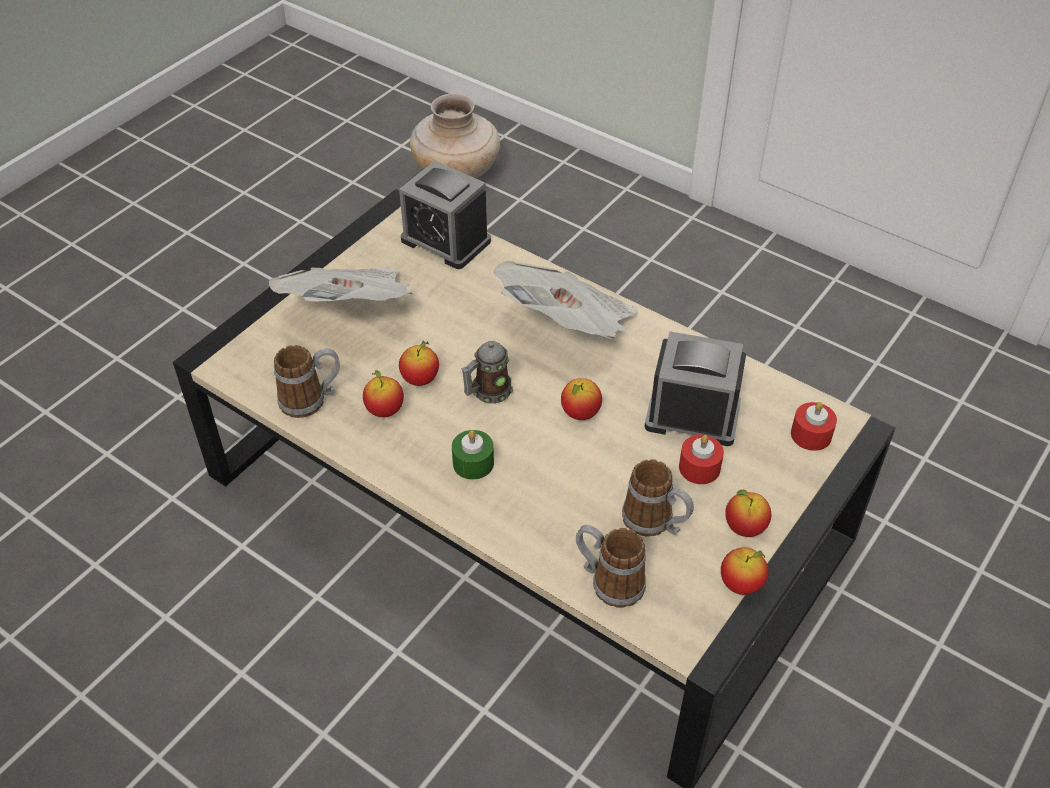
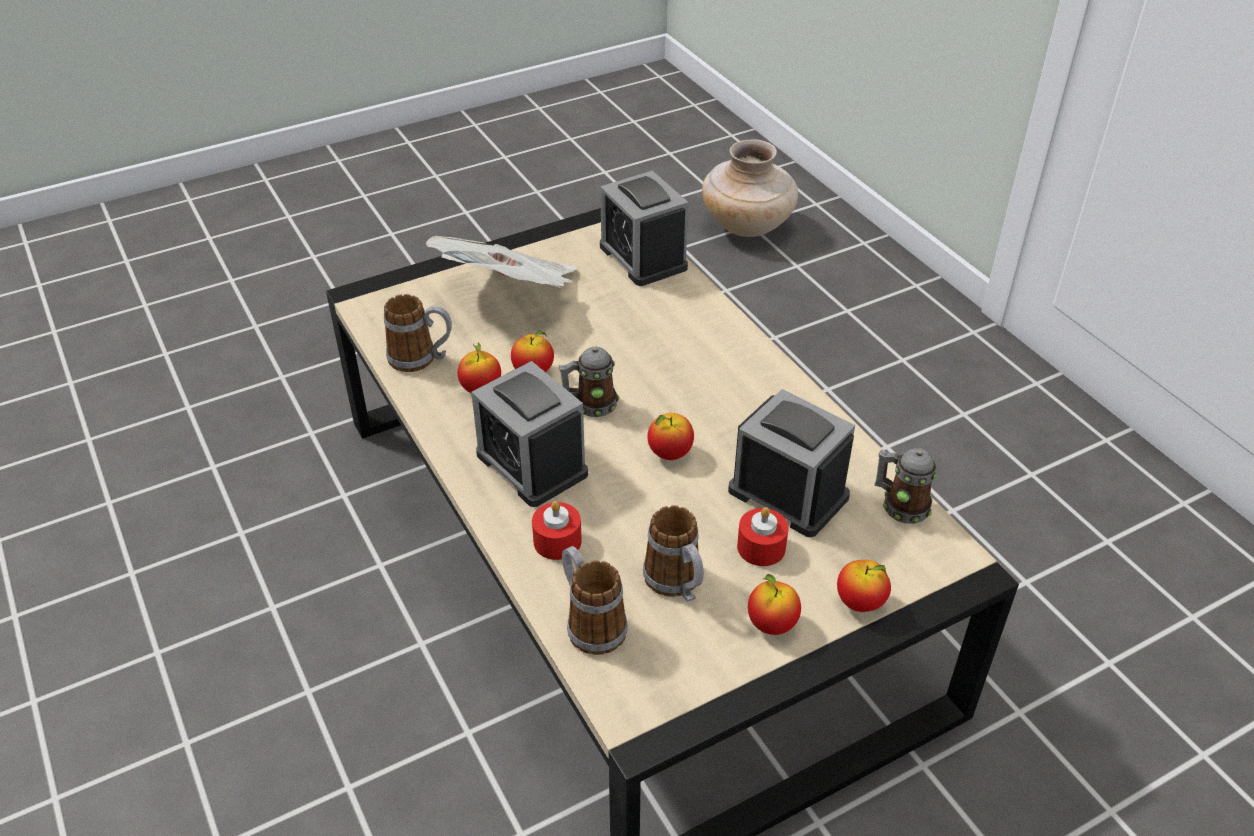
camera: 25 degrees right, 5 degrees down
green candle [452,430,494,480] -> alarm clock [471,361,588,507]
newspaper [493,261,638,339] -> none
apple [721,547,769,595] -> apple moved to [837,560,891,612]
red candle [791,402,837,451] -> red candle moved to [532,501,582,560]
none -> mug [874,448,937,524]

